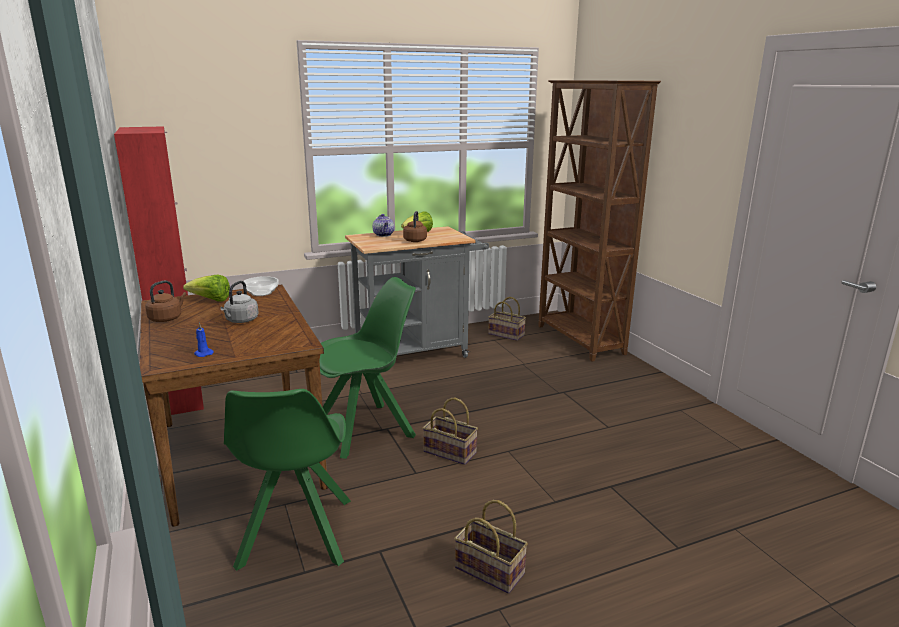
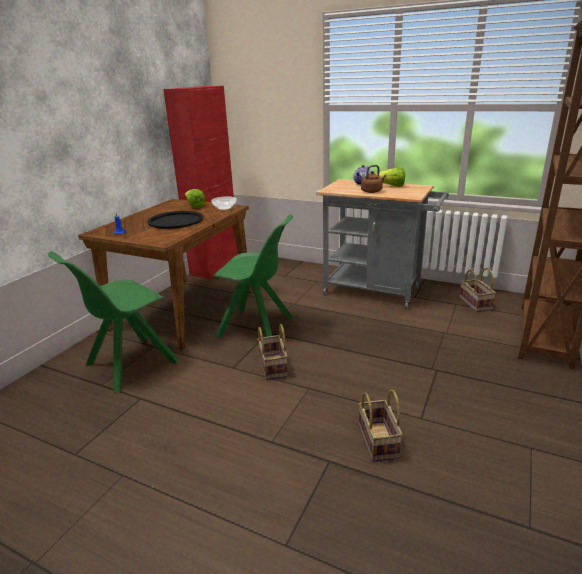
camera: 50 degrees right, 5 degrees up
brown kettle [145,280,186,322] -> none
grey kettle [220,281,259,323] -> black tray [147,211,203,229]
basket [454,500,528,594] -> basket moved to [359,389,403,462]

